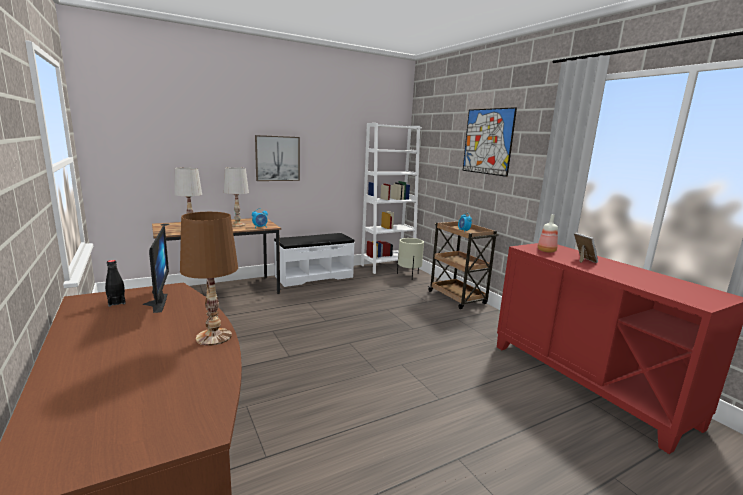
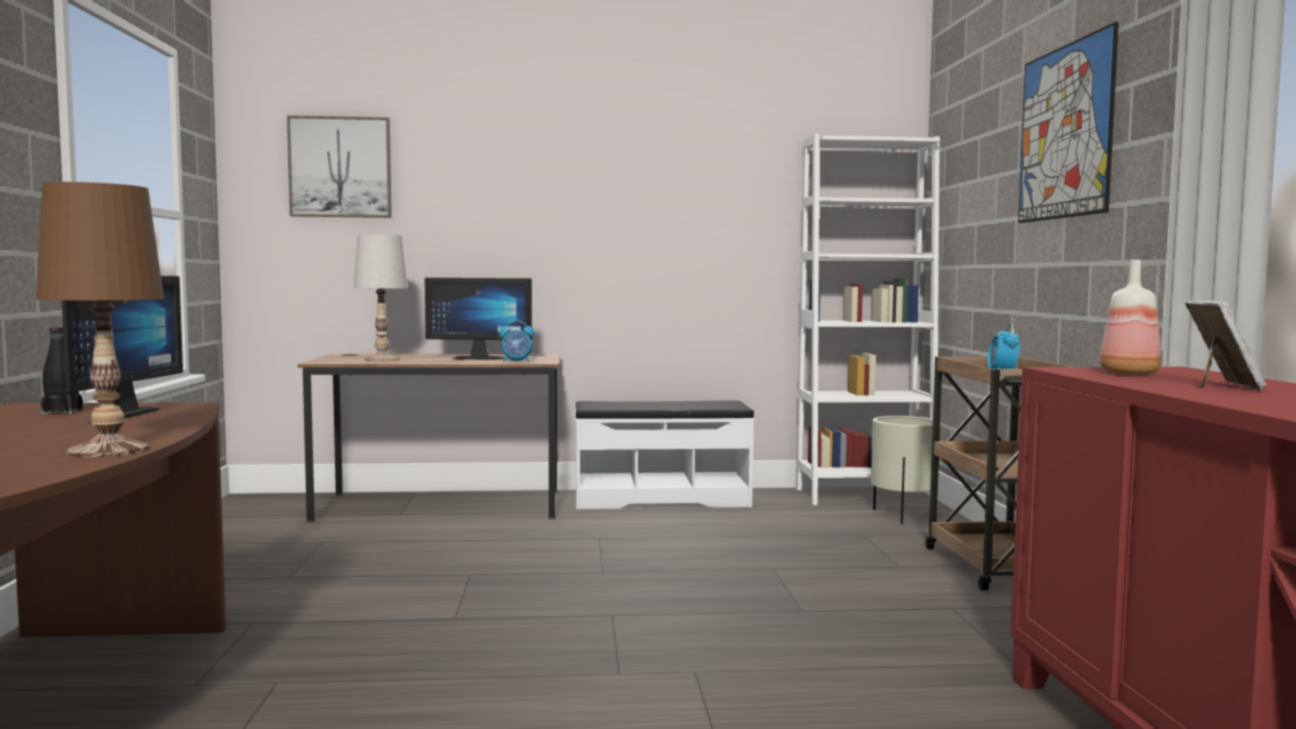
camera: 25 degrees right, 10 degrees down
white table lamp [224,167,249,227] -> monitor [425,278,532,360]
picture [255,135,300,181] -> picture moved to [287,115,392,218]

